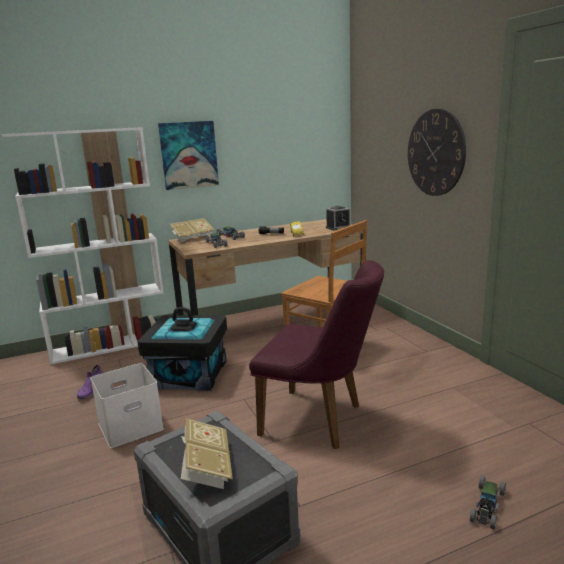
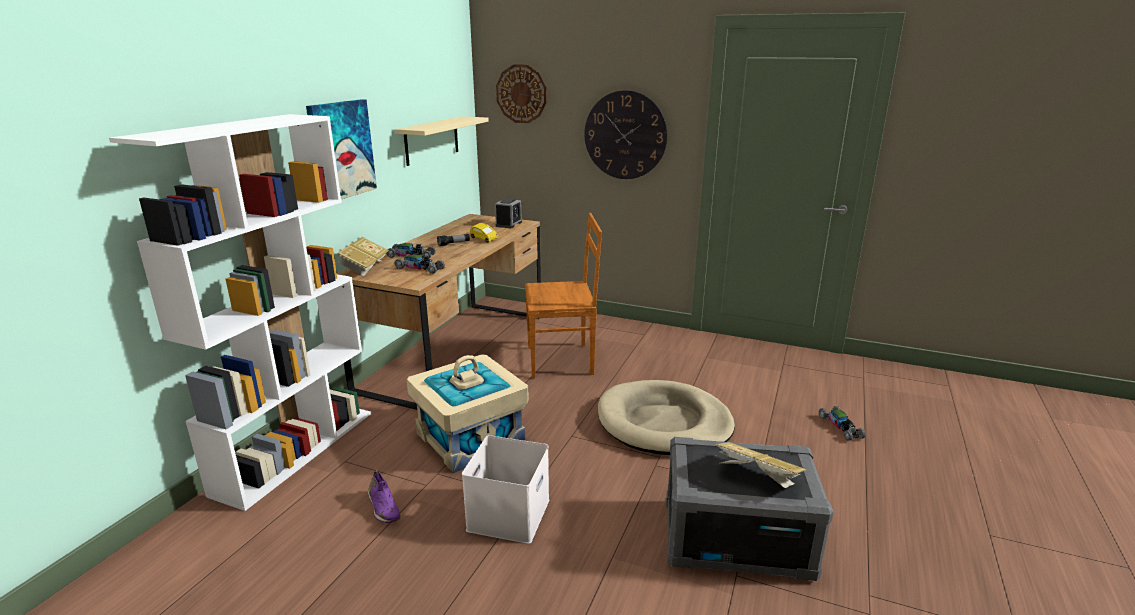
camera: 45 degrees left, 5 degrees up
black storage box [137,307,227,391] -> beige storage box [406,354,529,473]
purple chair [249,260,384,449] -> beige dog bed [598,380,735,455]
none -> beige shelf [395,116,489,166]
none -> wall clock [496,64,547,123]

